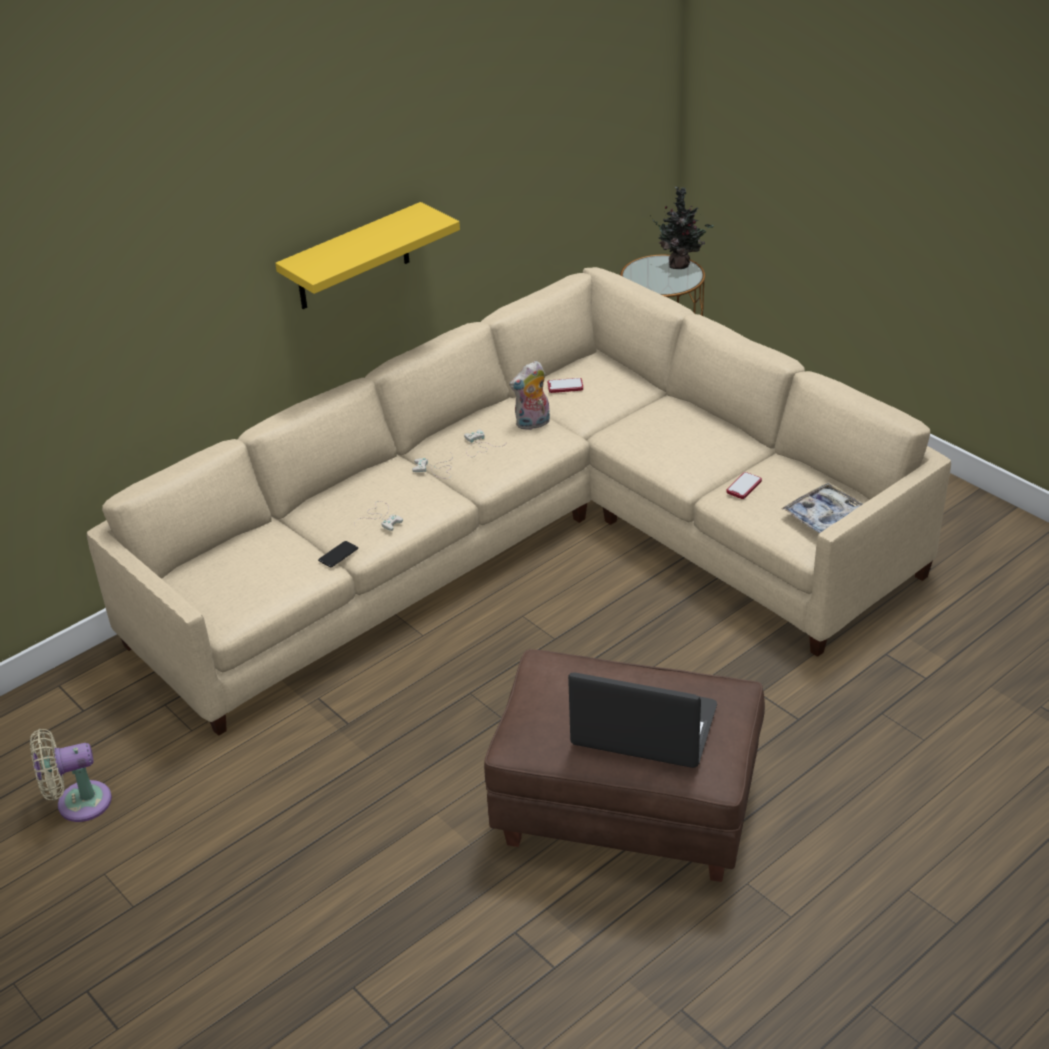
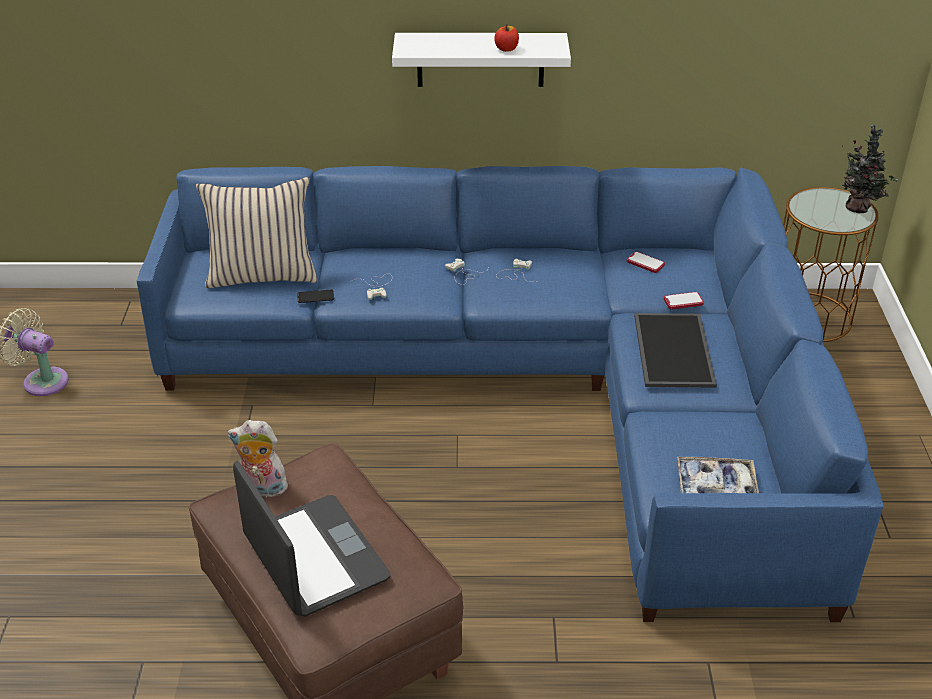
camera: 40 degrees right, 0 degrees up
beige sofa [87,267,951,736] -> blue sofa [137,166,884,622]
yellow shelf [275,202,460,309] -> white shelf [392,33,571,87]
plush toy [509,361,550,430] -> plush toy moved to [228,420,291,497]
phone [726,472,762,499] -> phone moved to [664,292,704,309]
none -> beige pillow [196,177,318,288]
none -> apple [494,25,519,52]
none -> tray [634,313,717,388]

